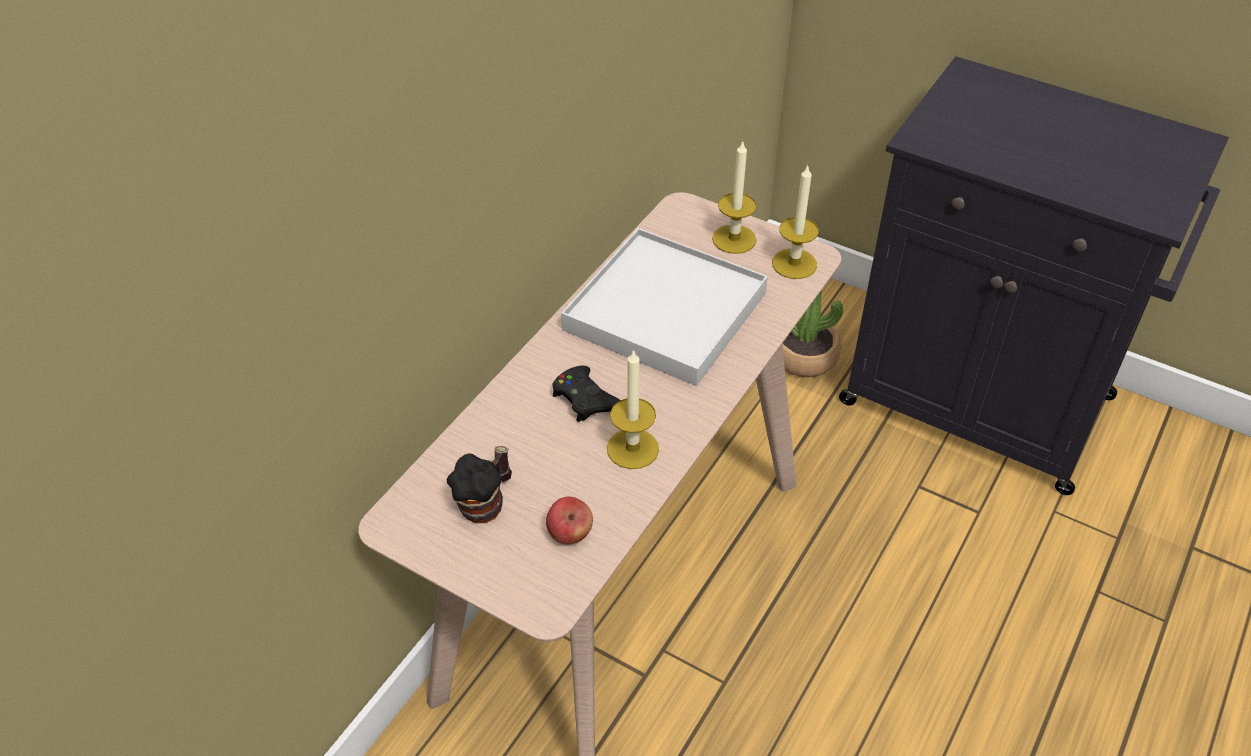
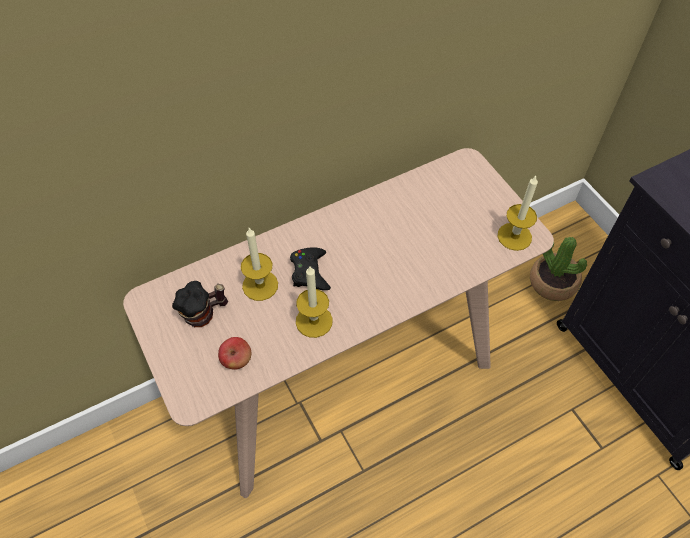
camera: 30 degrees right, 10 degrees up
white tray [561,228,768,386] -> none
candle [712,140,757,254] -> candle moved to [241,228,278,301]

